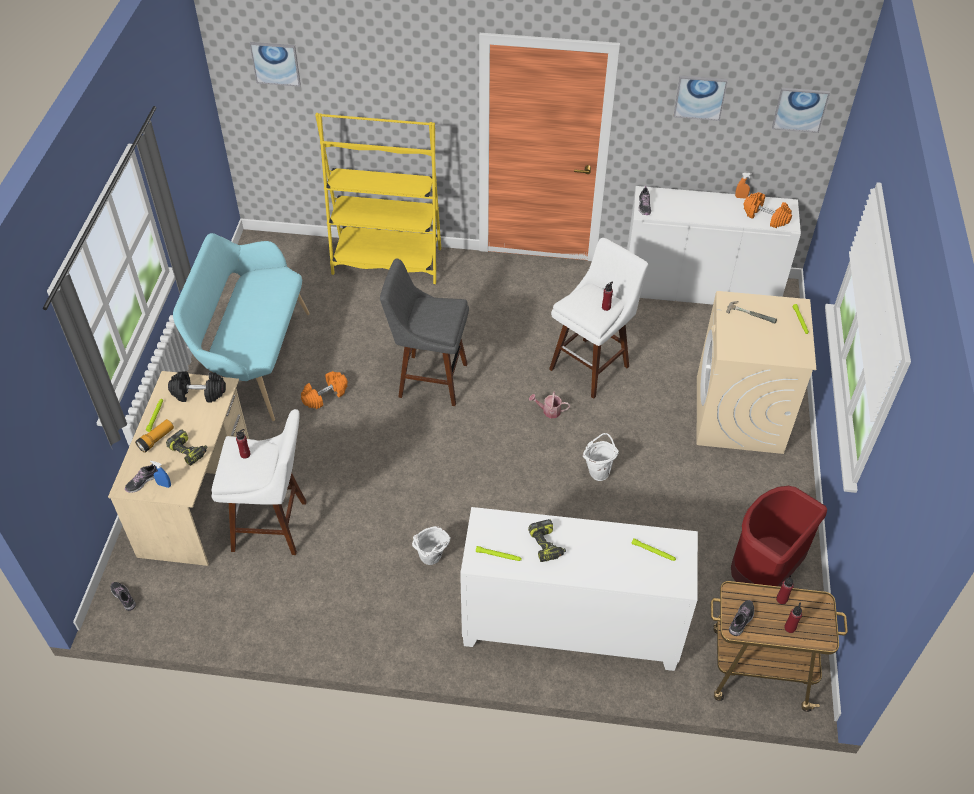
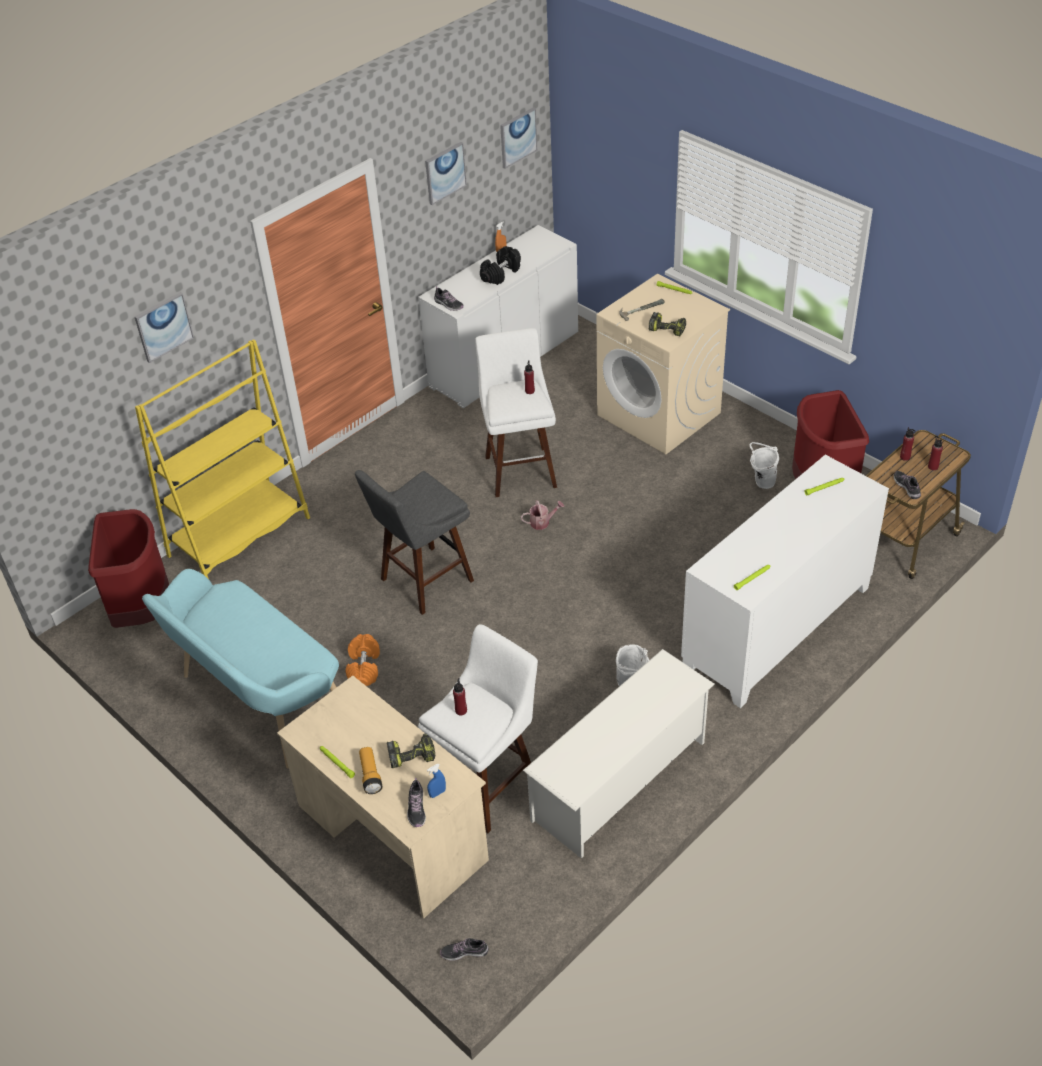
camera: 50 degrees left, 5 degrees down
black dumbbell [168,372,226,402] -> black dumbbell moved to [480,246,521,285]
picture [249,42,301,87] -> picture moved to [135,292,194,363]
power drill [528,519,566,562] -> power drill moved to [649,312,686,336]
watering can [529,391,570,419] -> watering can turned 150 degrees counterclockwise [521,500,564,530]
white bucket [583,433,619,481] -> white bucket moved to [749,442,779,489]
orange dumbbell [744,192,792,228] -> none
none -> red trash can [88,509,169,628]
none -> white shoe rack [523,649,715,859]

